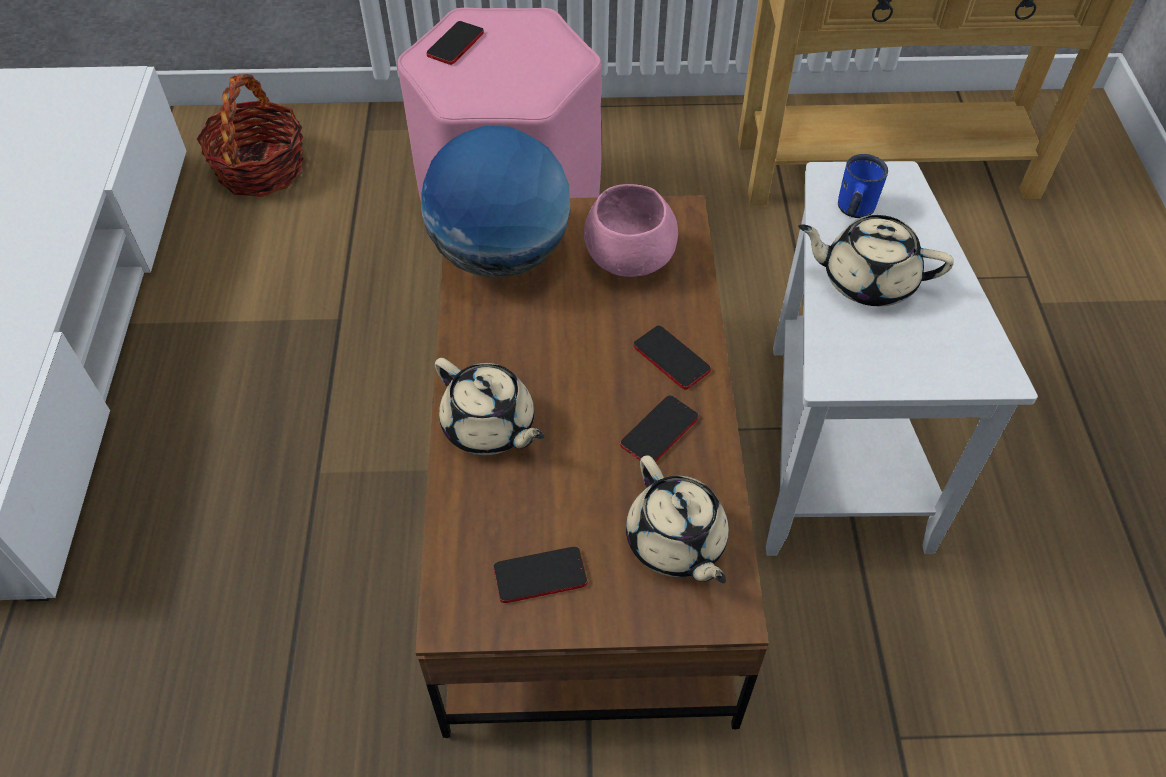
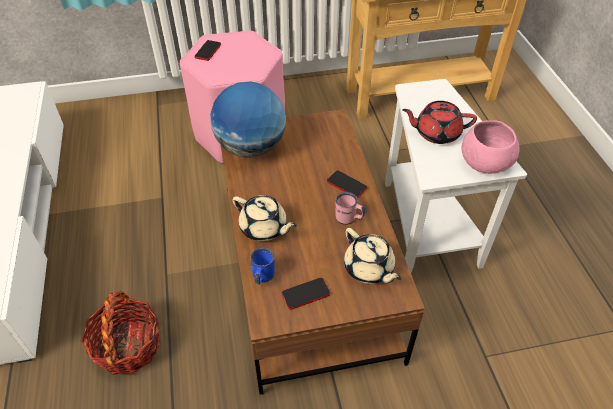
camera: 10 degrees left, 5 degrees down
basket [197,74,304,197] -> basket moved to [81,290,160,375]
pink bowl [584,184,678,277] -> pink bowl moved to [461,120,520,174]
phone [620,395,698,462] -> pink mug [335,192,365,225]
beige teapot [798,215,954,306] -> red teapot [402,101,477,144]
blue mug [838,154,888,218] -> blue mug moved to [251,247,275,284]

